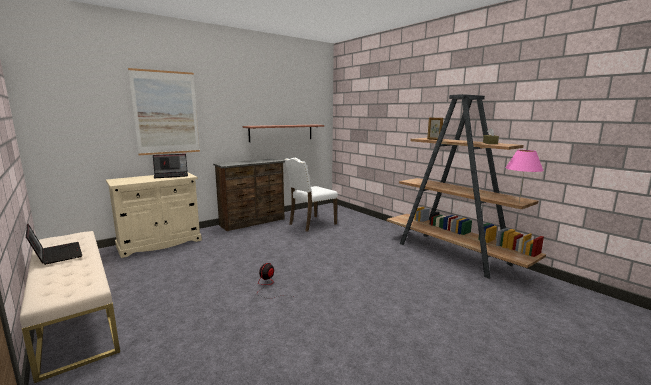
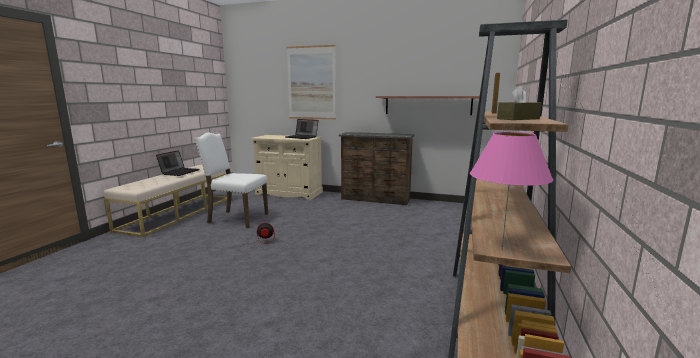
camera: 55 degrees right, 0 degrees up
white chair [285,158,338,232] -> white chair moved to [194,133,268,228]

